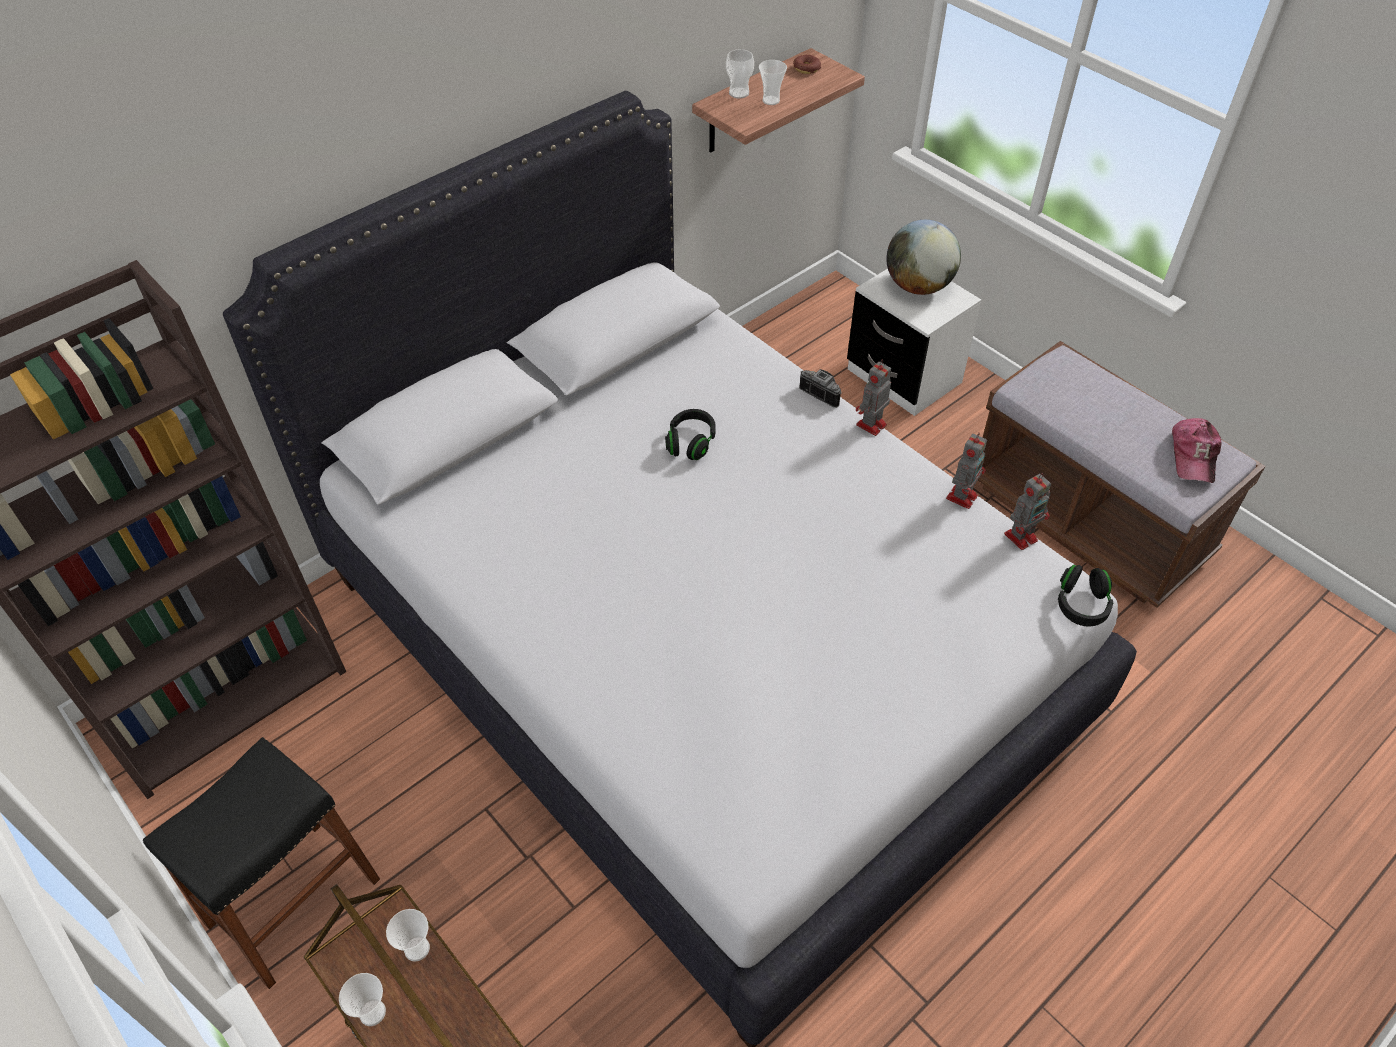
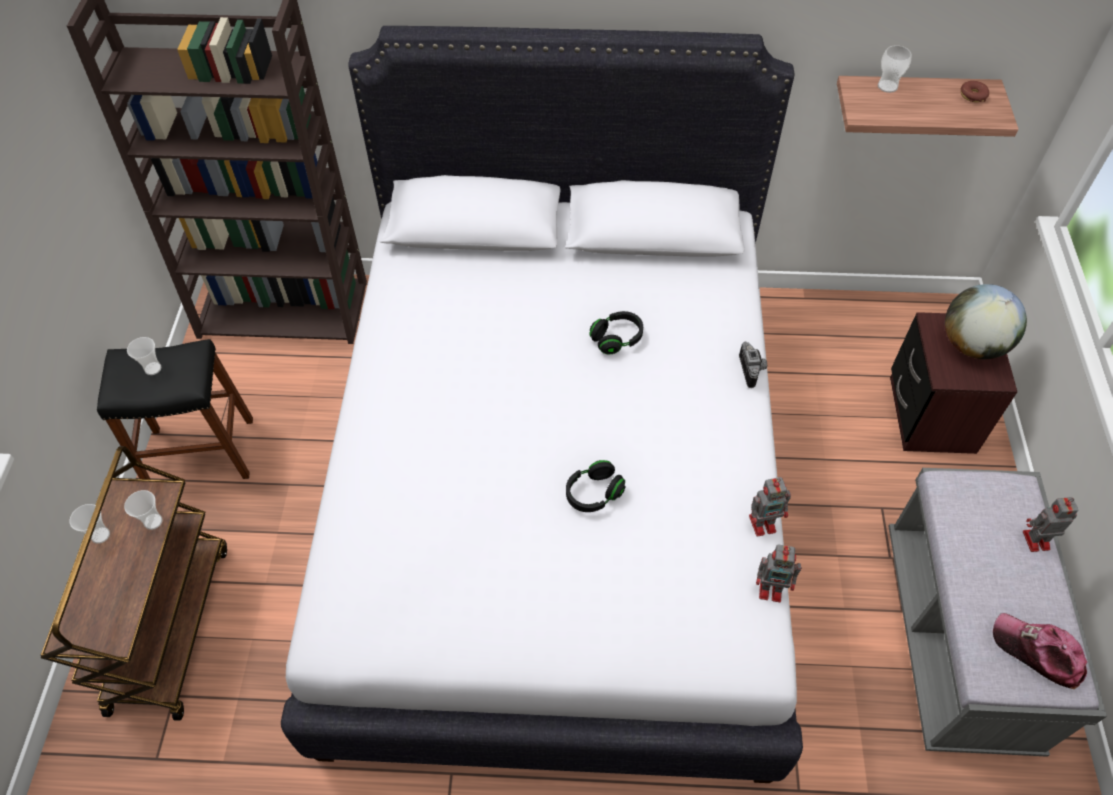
camera: 45 degrees right, 5 degrees up
cup [759,60,787,105] -> cup moved to [127,337,161,375]
white nightstand [847,269,981,416] -> brown nightstand [890,312,1017,454]
toy robot [856,360,891,436] -> toy robot moved to [1023,497,1078,552]
brown bench [978,341,1266,608] -> grey bench [888,468,1107,757]
black headphones [1058,565,1113,626] -> black headphones moved to [566,460,626,512]
cap [1172,418,1222,483] -> cap turned 75 degrees clockwise [993,613,1088,689]

